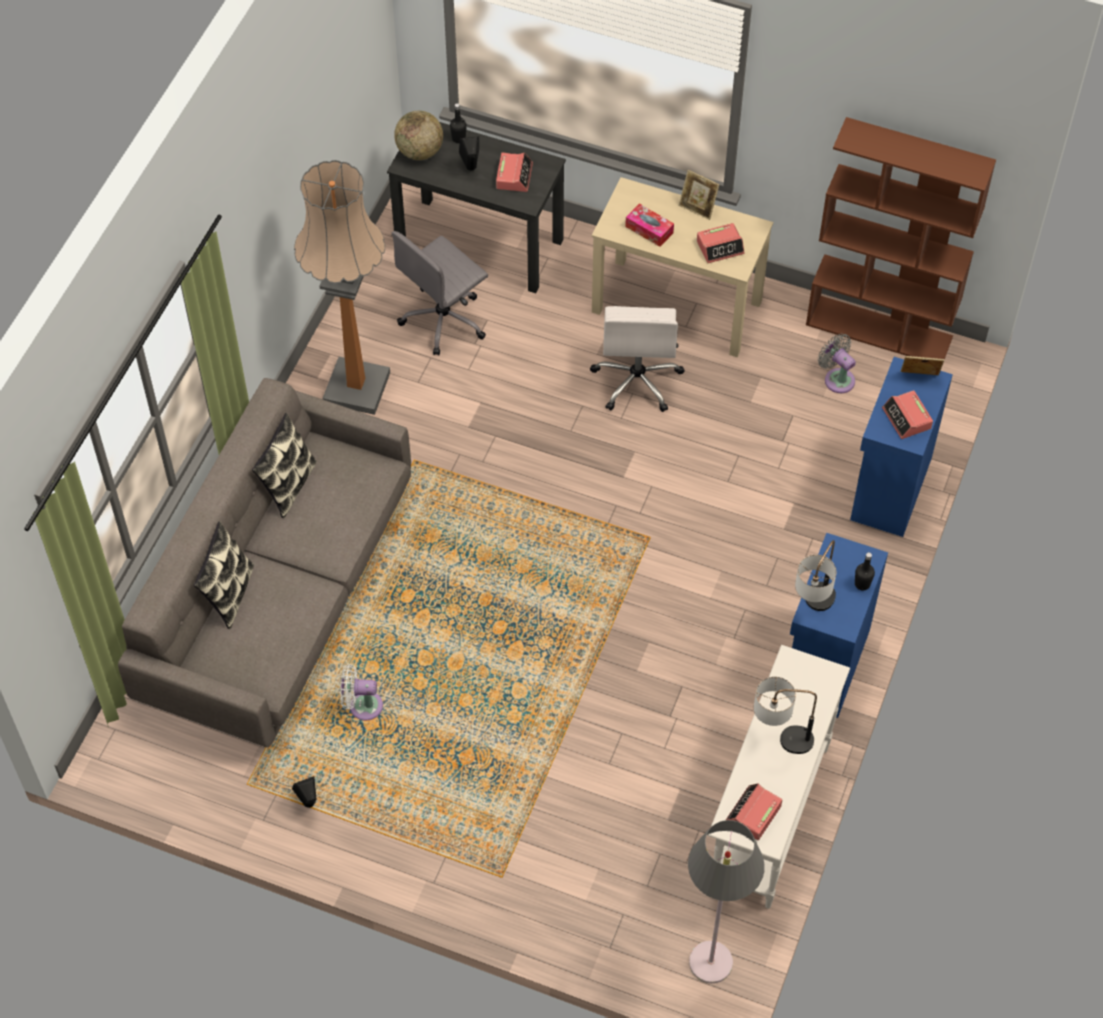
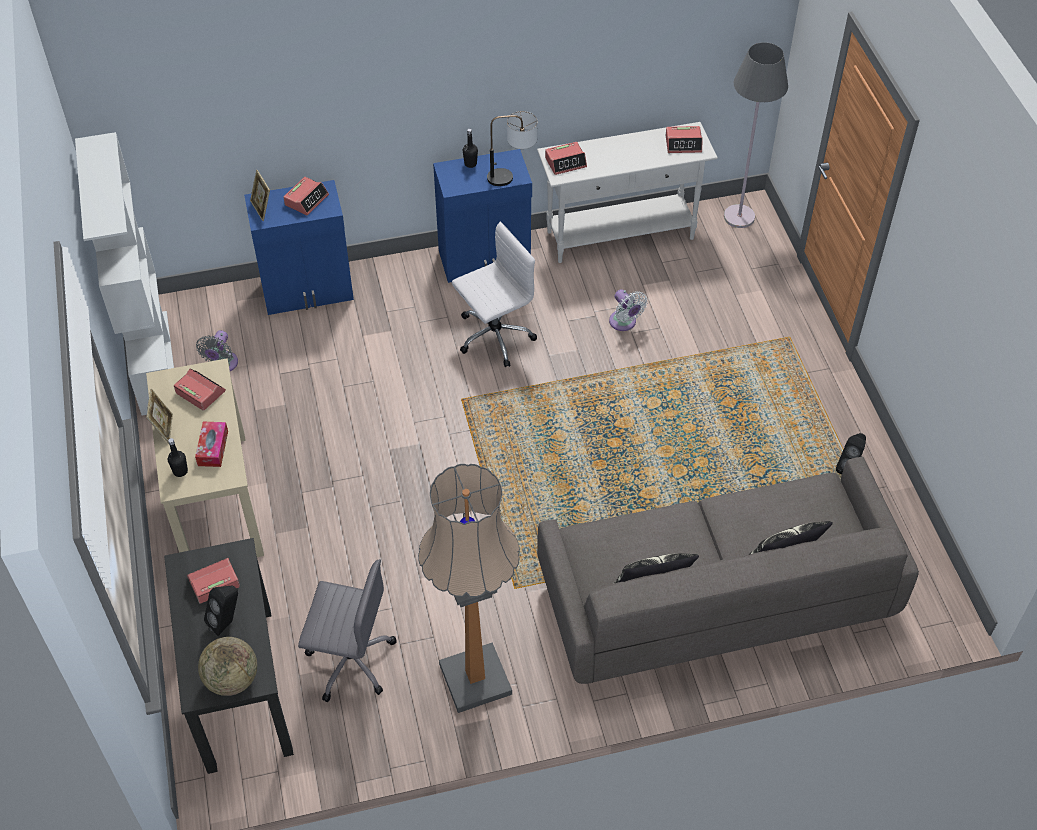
camera: 125 degrees left, 5 degrees down
white fan [340,664,383,721] -> white fan moved to [609,289,647,331]
black bottle [450,103,467,143] -> black bottle moved to [167,438,188,477]
white office chair [590,306,684,412] -> white office chair moved to [452,222,537,367]
table lamp [754,677,817,754] -> none
brown bookcase [806,117,996,360] -> white bookcase [75,132,174,416]
none -> alarm clock [545,142,587,175]

